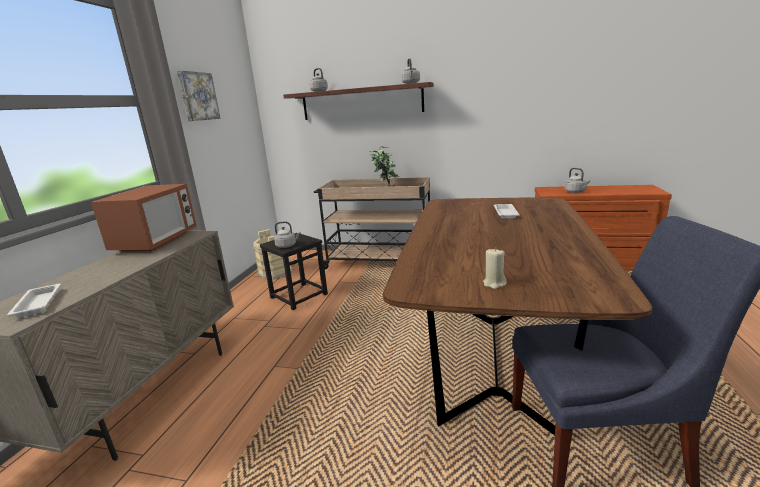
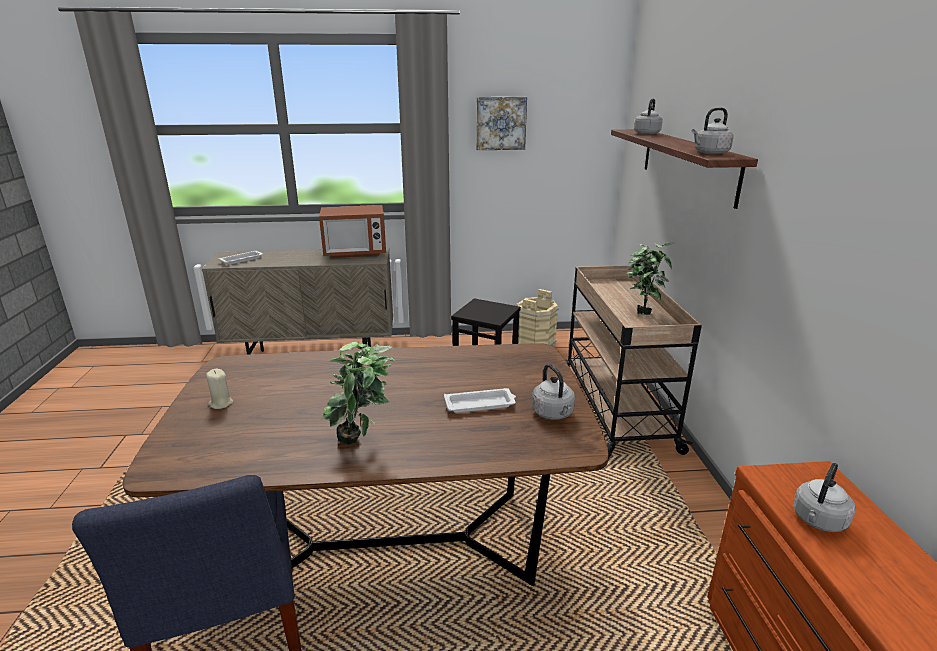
camera: 70 degrees right, 5 degrees up
grey kettle [274,221,301,248] -> grey kettle moved to [532,364,575,420]
none -> potted plant [321,342,395,444]

